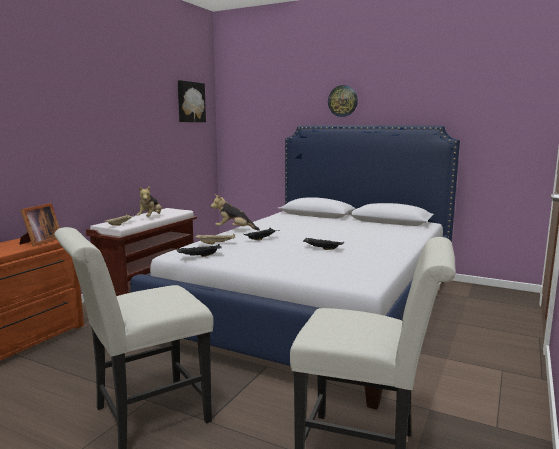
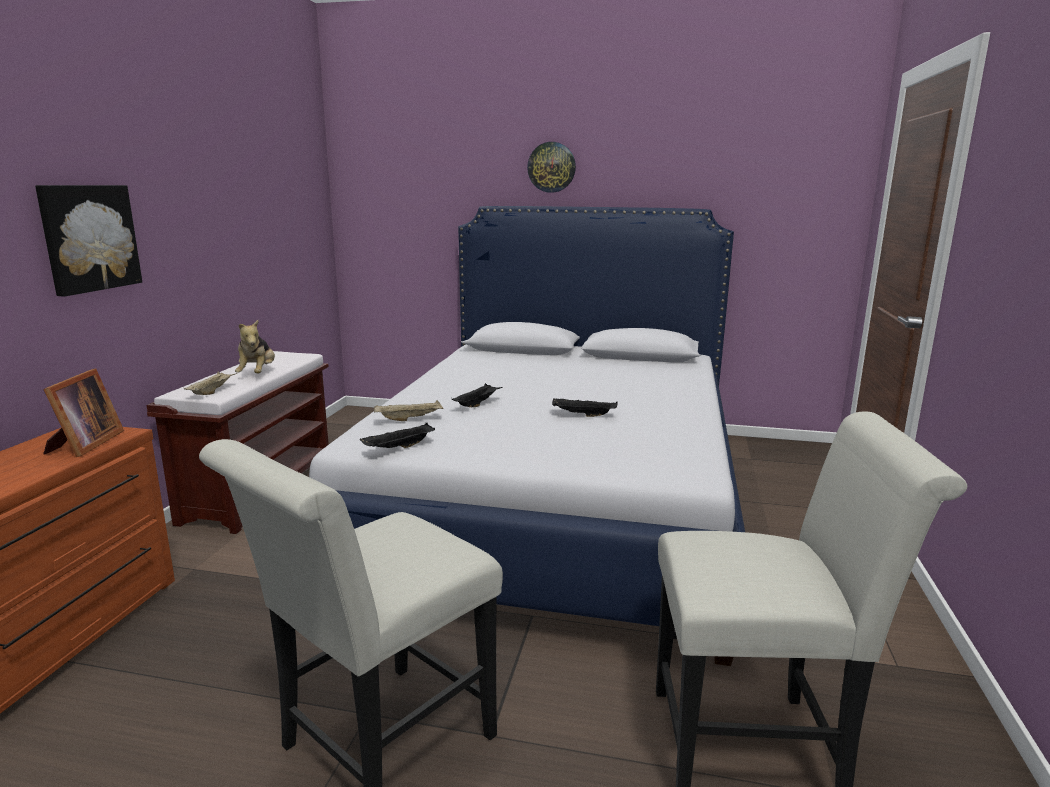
camera: 15 degrees left, 5 degrees up
picture [178,80,206,122] -> picture moved to [35,185,142,297]
plush toy [211,195,260,231] -> none

